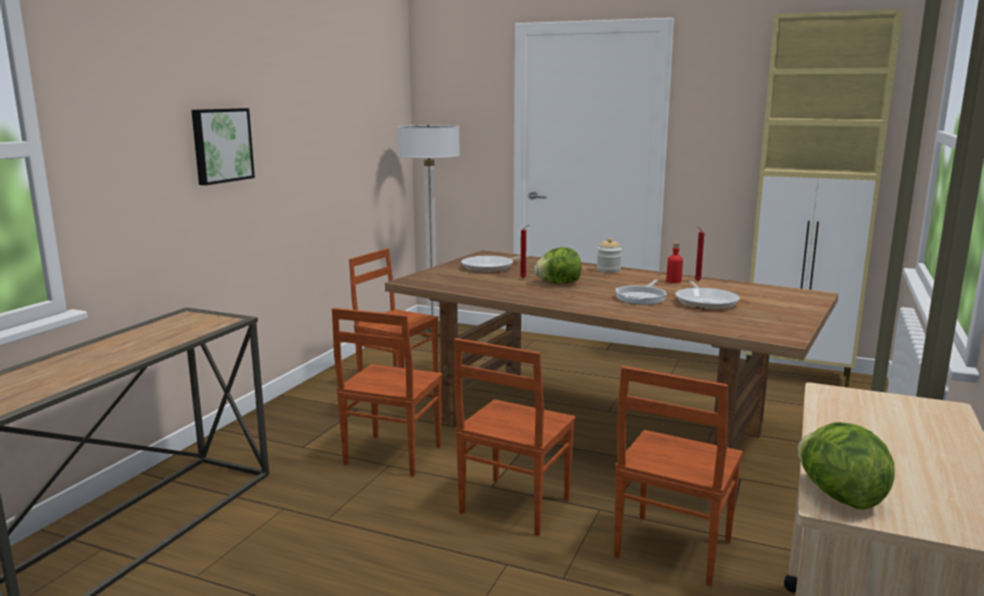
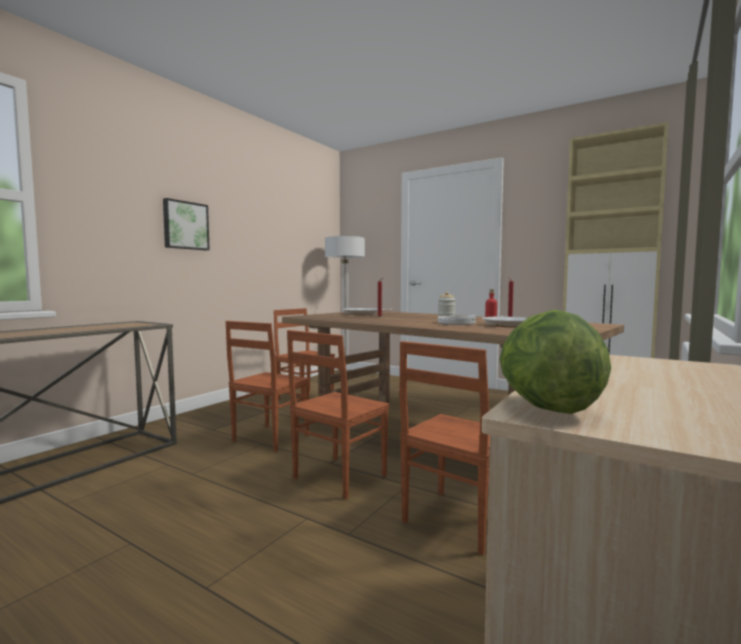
camera: 10 degrees right, 10 degrees down
lettuce [534,247,581,284] -> none

